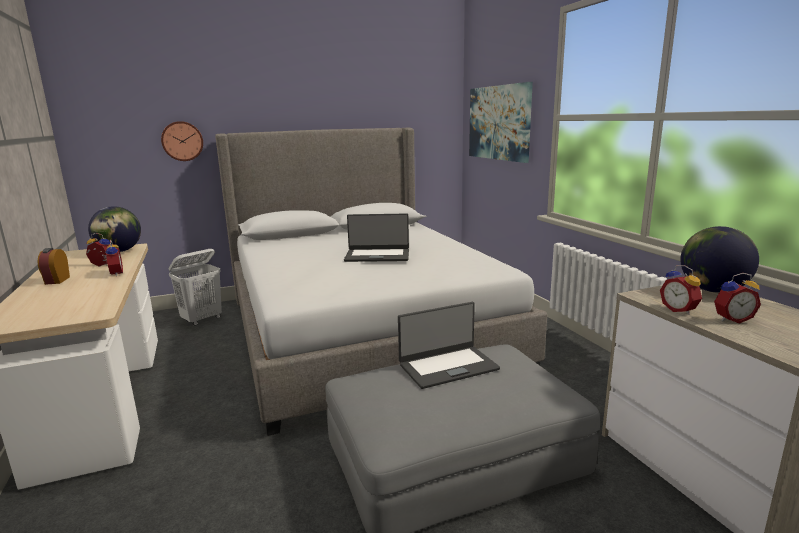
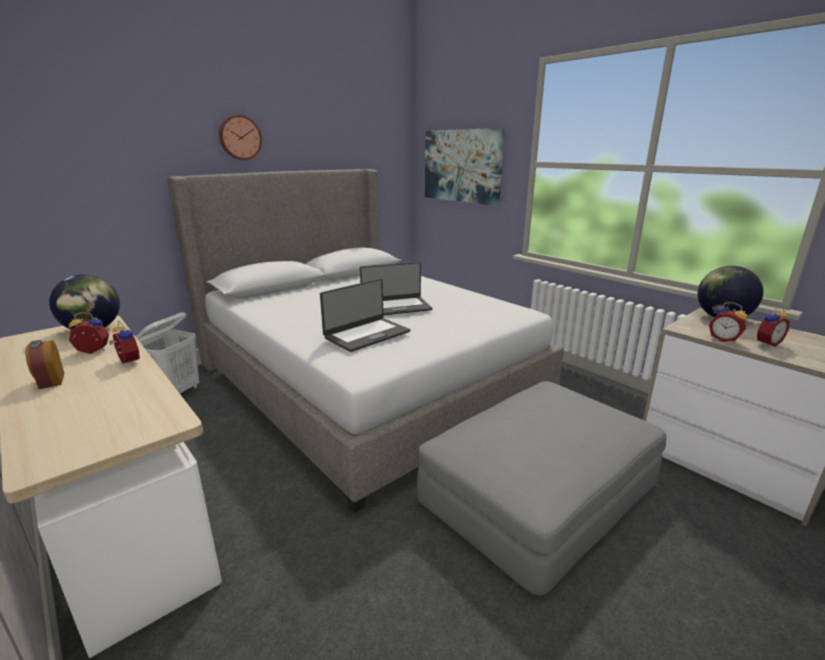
camera: 20 degrees left, 5 degrees up
wall clock [161,121,203,161] -> wall clock moved to [219,115,262,160]
laptop [398,302,500,389] -> laptop moved to [320,279,410,352]

